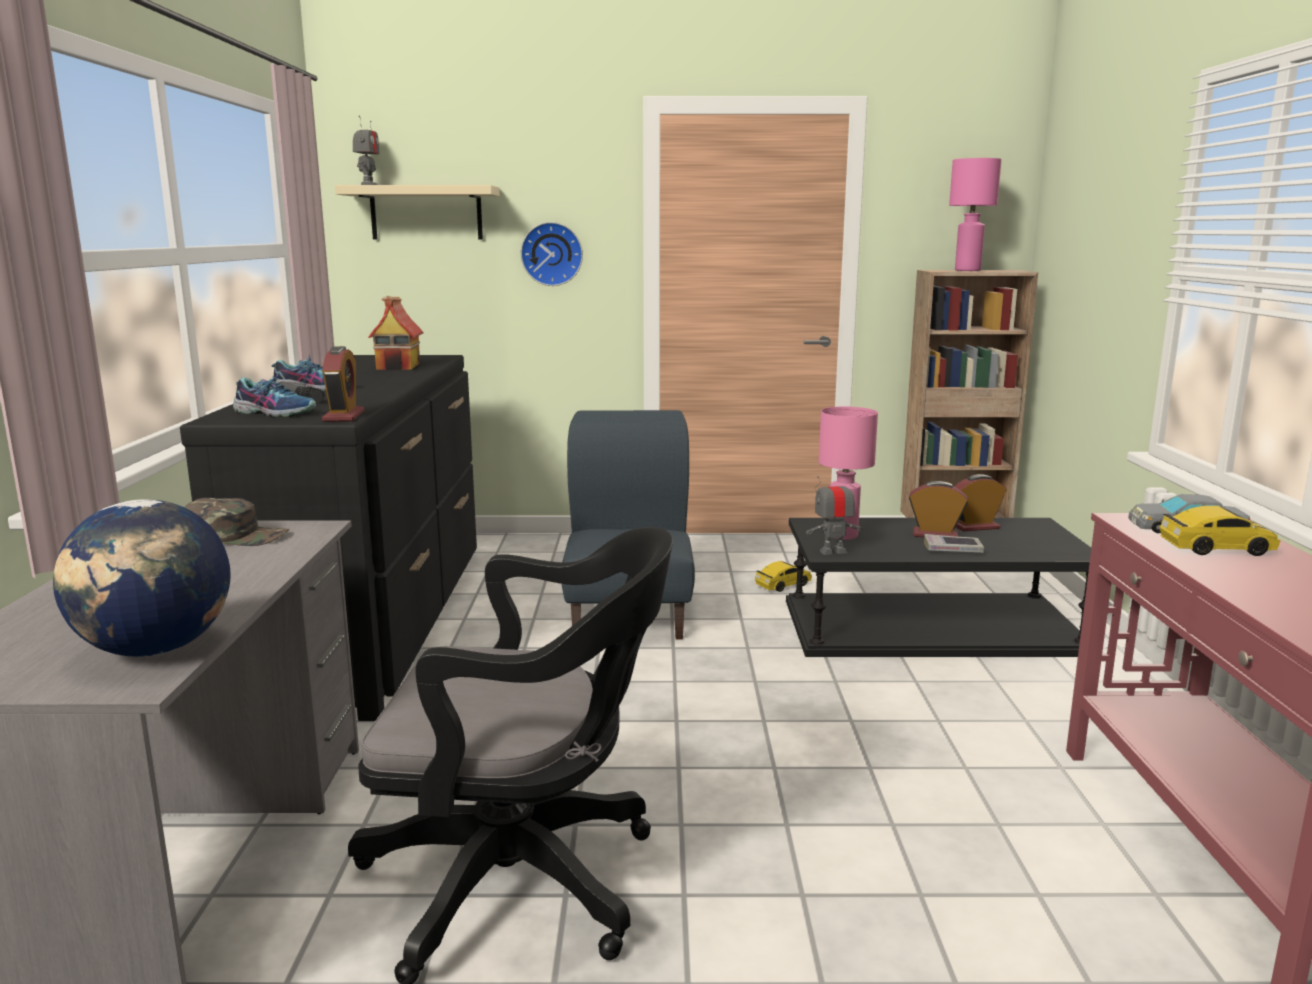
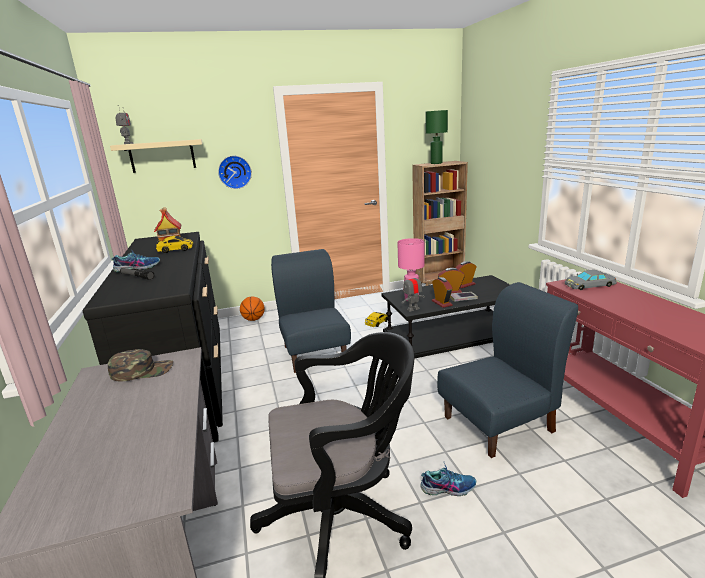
camera: 15 degrees left, 5 degrees up
globe [53,499,231,657] -> none
shoe [233,372,316,417] -> shoe moved to [420,463,476,496]
alarm clock [322,346,364,422] -> alarm clock moved to [432,277,453,308]
pink table lamp [949,158,1002,271] -> green table lamp [426,110,448,164]
toy car [1159,506,1281,556] -> toy car moved to [156,236,193,253]
none -> basketball [240,297,265,321]
none -> blue chair [437,282,578,458]

